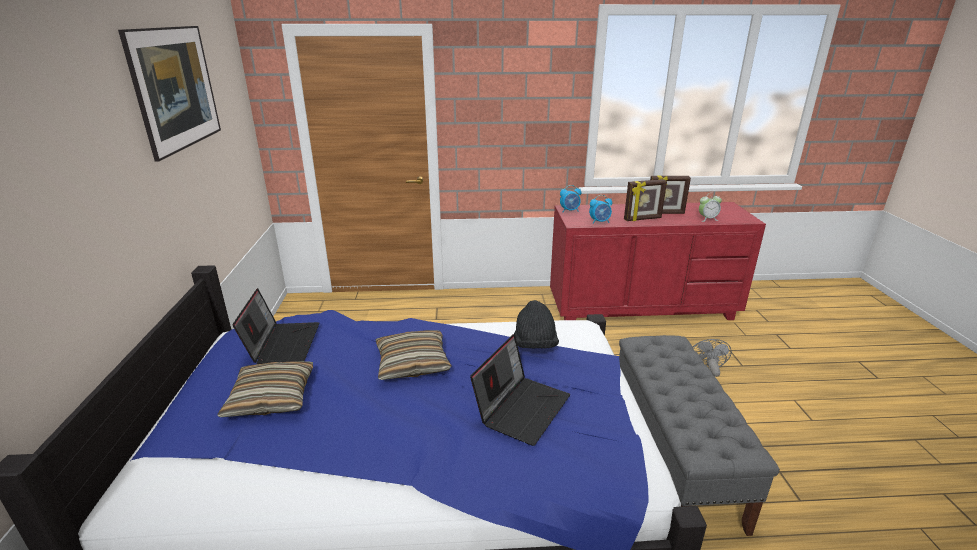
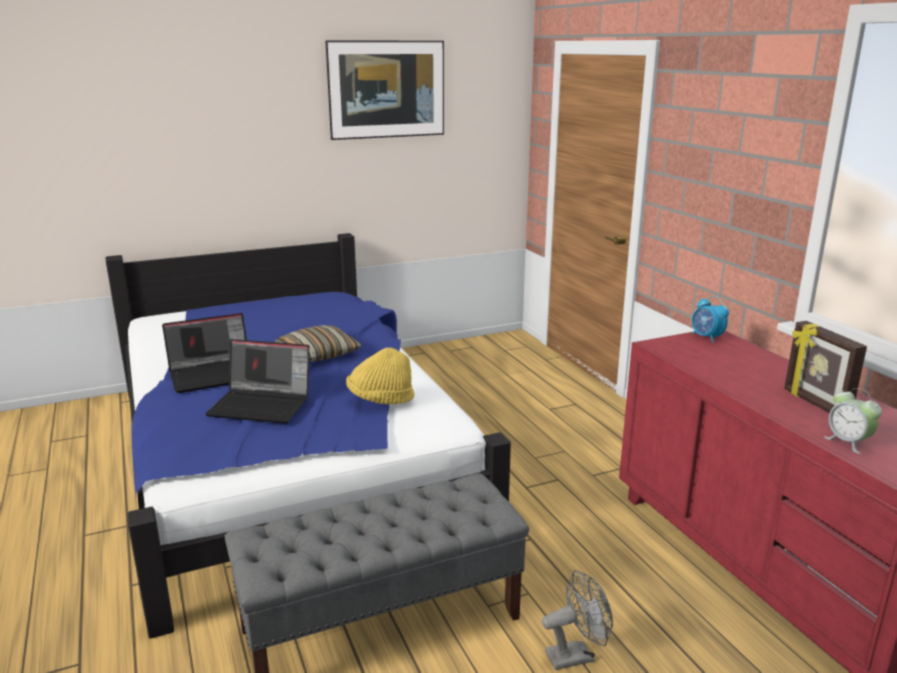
camera: 70 degrees right, 5 degrees down
pillow [217,361,313,417] -> none
laptop [232,288,319,364] -> laptop moved to [162,313,247,393]
black hat [514,300,559,348] -> yellow hat [346,347,414,404]
alarm clock [589,195,612,224] -> none
picture frame [624,179,667,221] -> none

